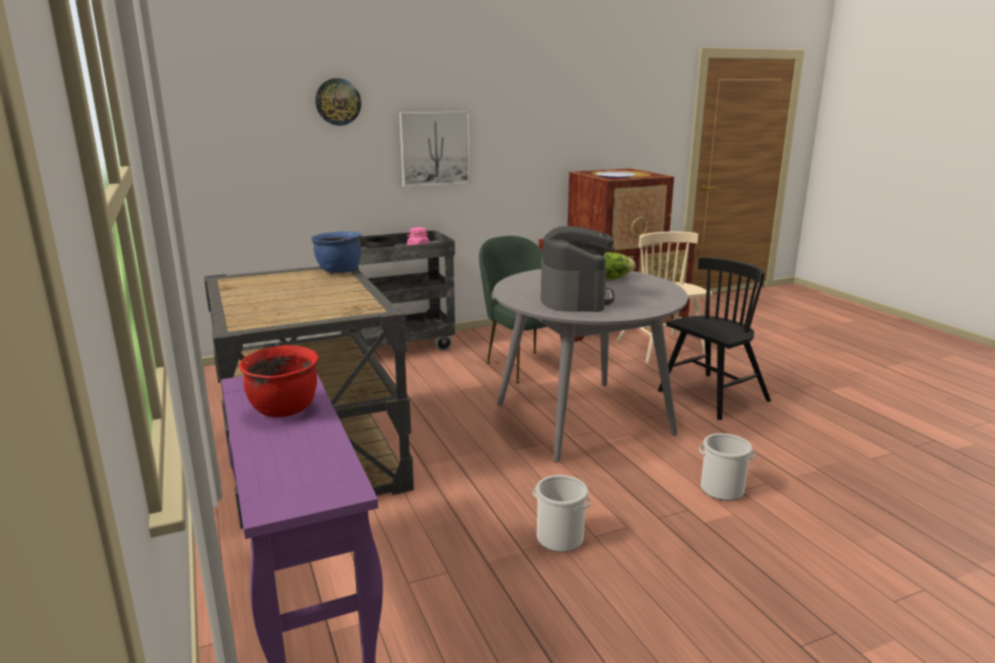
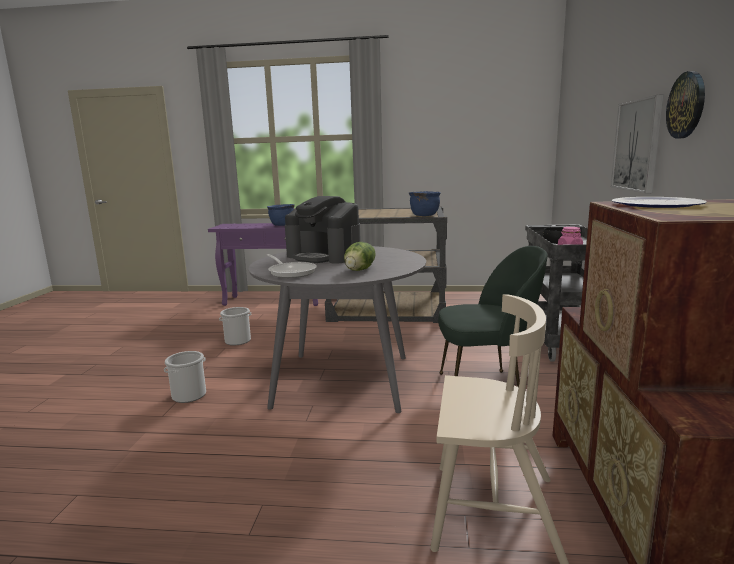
camera: 120 degrees right, 5 degrees down
red cooking pot [239,345,319,417] -> blue cooking pot [267,204,295,226]
wall clock [315,78,361,126] -> wall clock moved to [666,71,705,139]
black chair [658,257,771,420] -> none
none -> frying pan [267,254,317,278]

